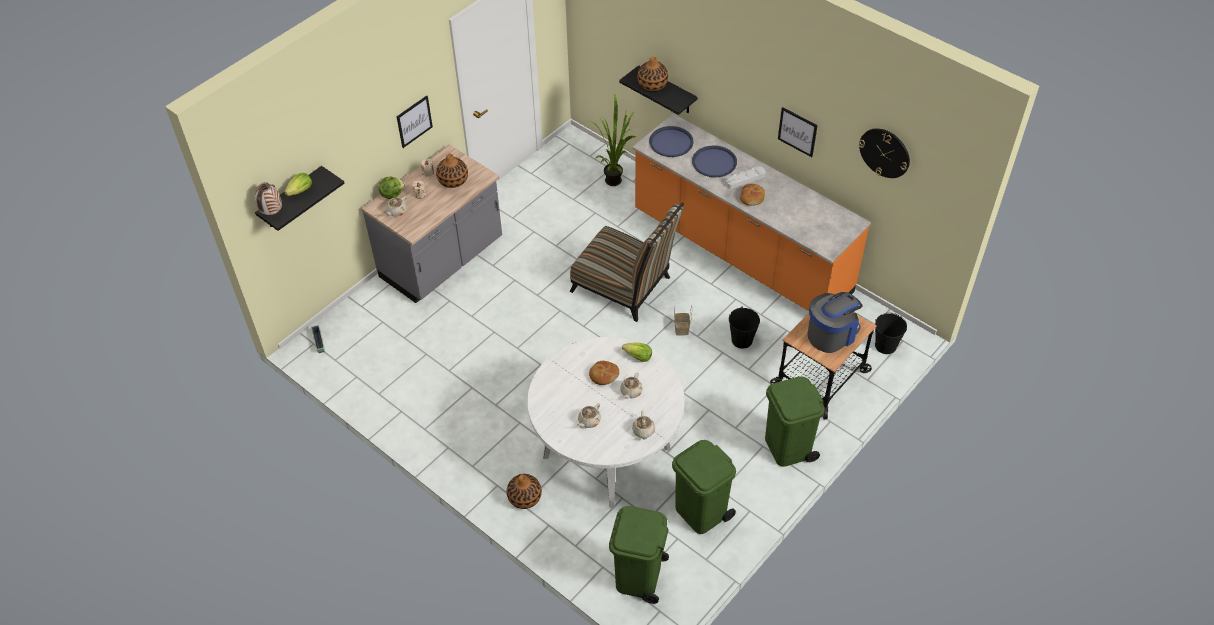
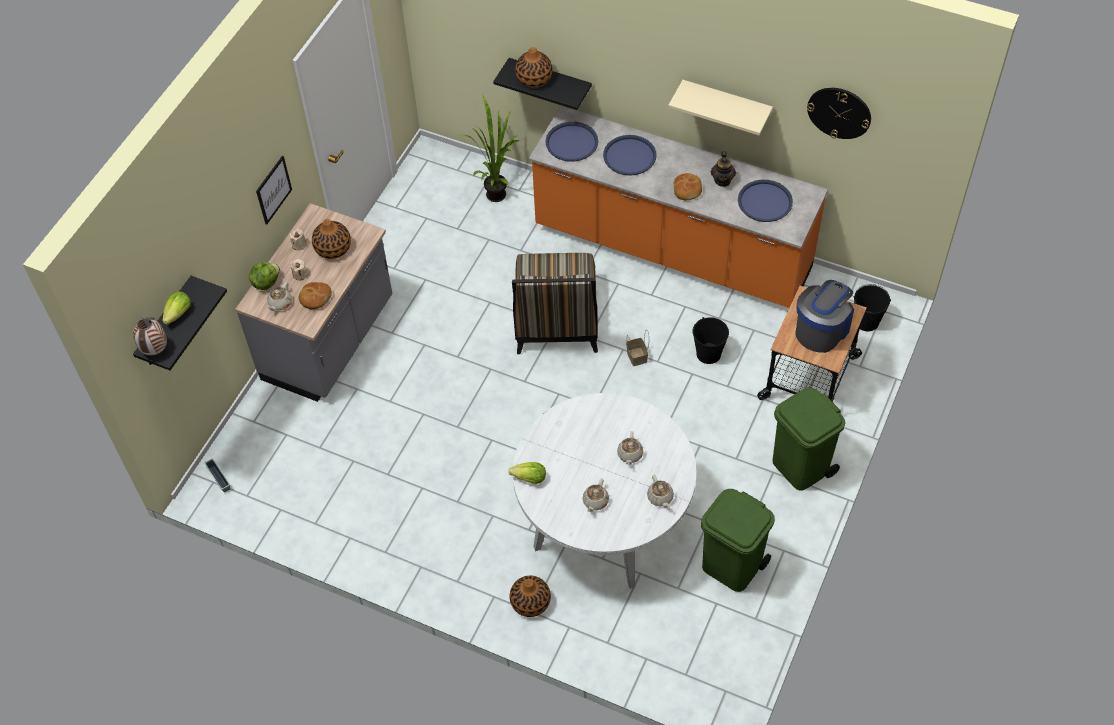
camera: 15 degrees left, 5 degrees up
chair [570,203,684,322] -> chair turned 75 degrees clockwise [512,253,598,354]
bread [589,361,619,385] -> bread moved to [299,282,332,309]
green trash can [609,506,669,604] -> none
lettuce [622,343,652,362] -> lettuce moved to [509,462,546,484]
grey tray [725,166,766,189] -> none
picture [778,107,818,157] -> beige shelf [668,80,773,135]
none -> teapot [711,151,736,187]
none -> blue tray [738,180,793,222]

